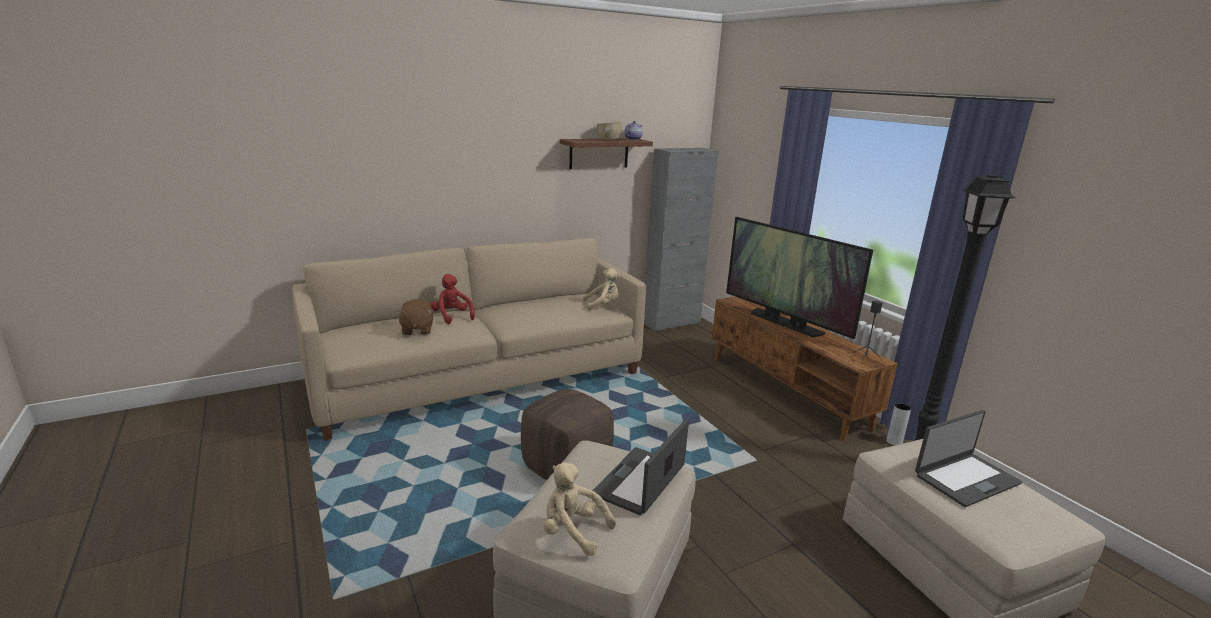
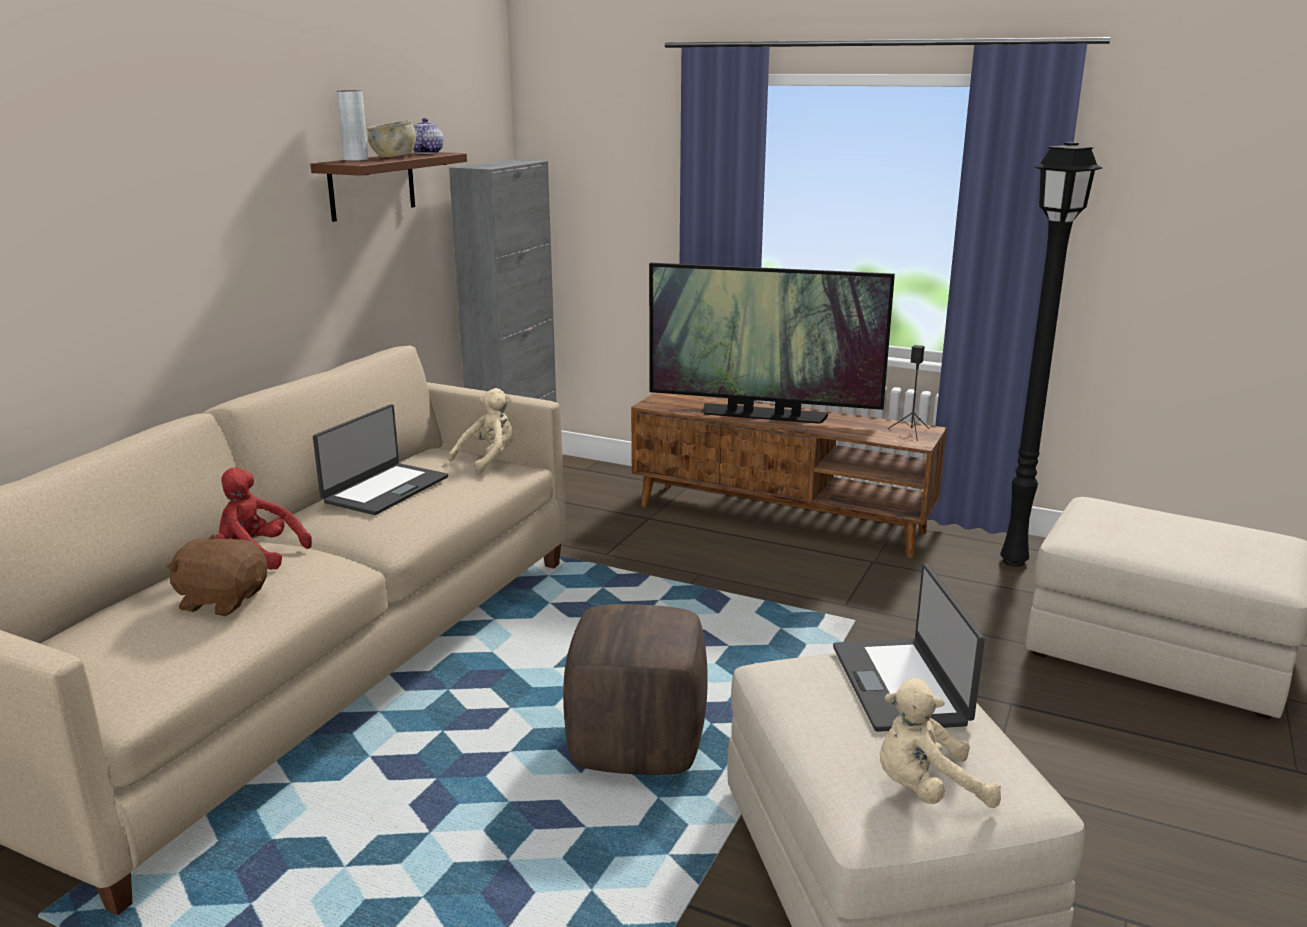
camera: 35 degrees left, 0 degrees up
brown plush toy [396,299,433,335] -> brown plush toy turned 150 degrees clockwise [167,534,267,616]
grey vase [886,403,911,446] -> grey vase moved to [337,91,368,161]
laptop [915,410,1022,507] -> laptop moved to [313,404,448,515]

